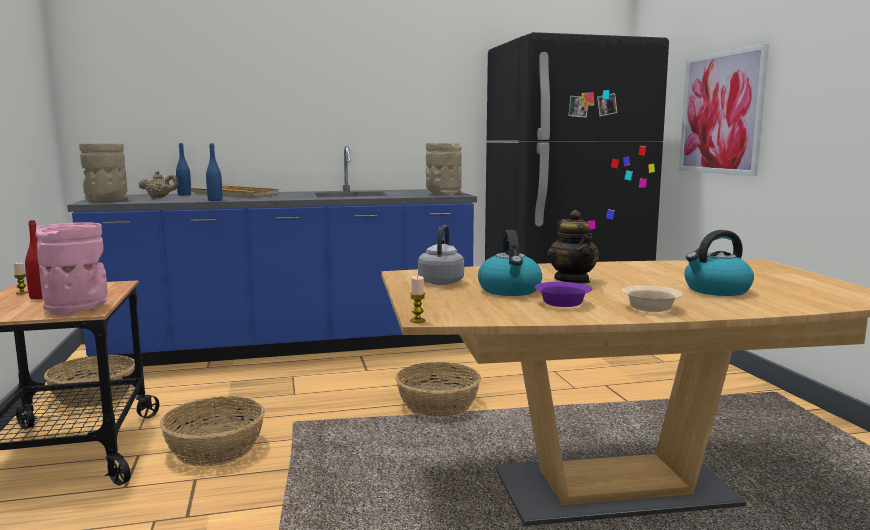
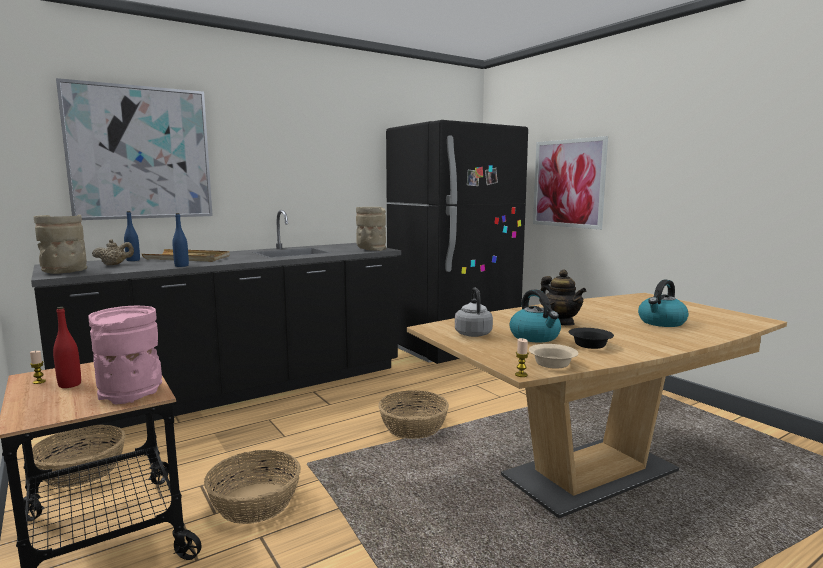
camera: 20 degrees left, 0 degrees up
blue counter [67,146,477,370] -> black counter [31,210,401,440]
purple bowl [535,282,592,307] -> black bowl [569,328,614,349]
beige bowl [622,285,683,312] -> beige bowl moved to [529,344,578,369]
none -> picture [56,78,213,220]

